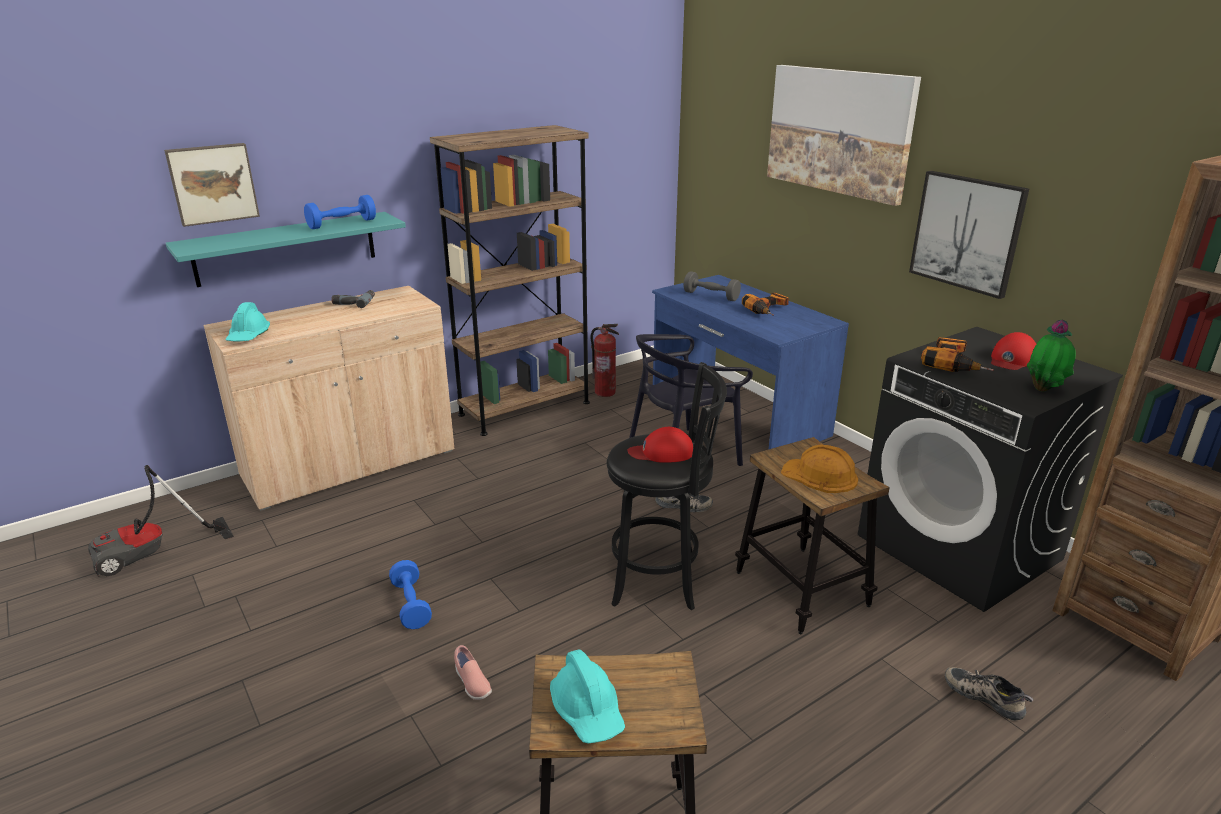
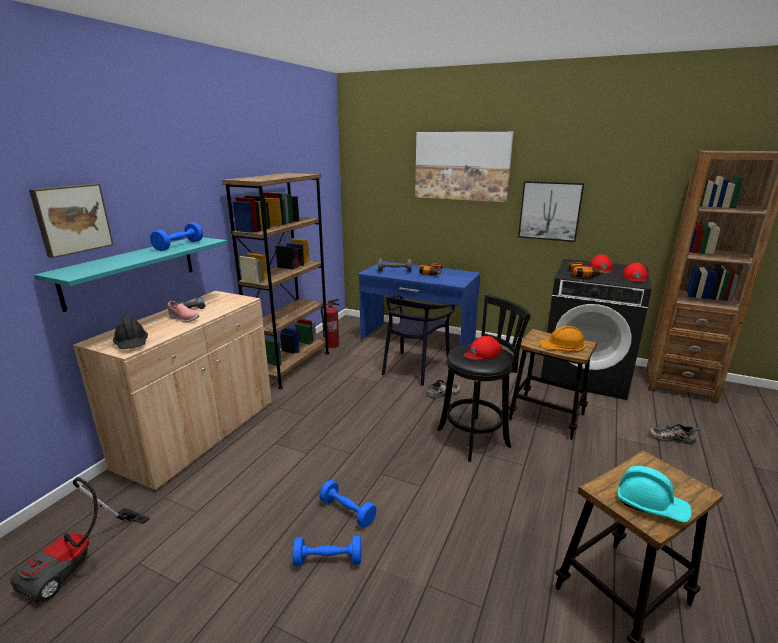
camera: 30 degrees left, 5 degrees down
turquoise hard hat [225,302,270,342] -> black hard hat [113,315,148,349]
pink shoe [454,645,492,700] -> pink shoe moved to [167,301,199,322]
potted plant [1027,320,1076,391] -> red cap [623,262,648,282]
none -> blue dumbbell [293,536,361,566]

